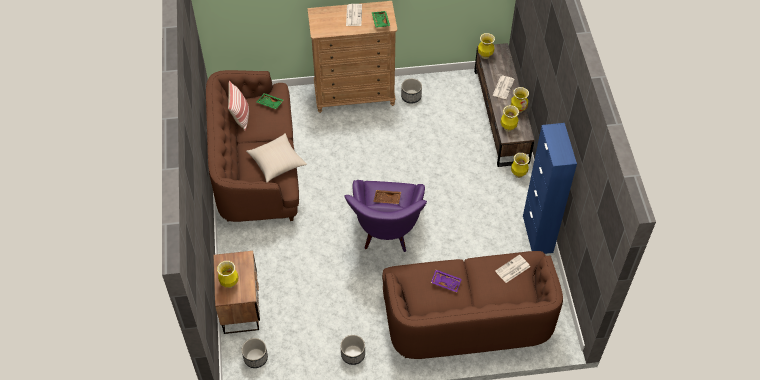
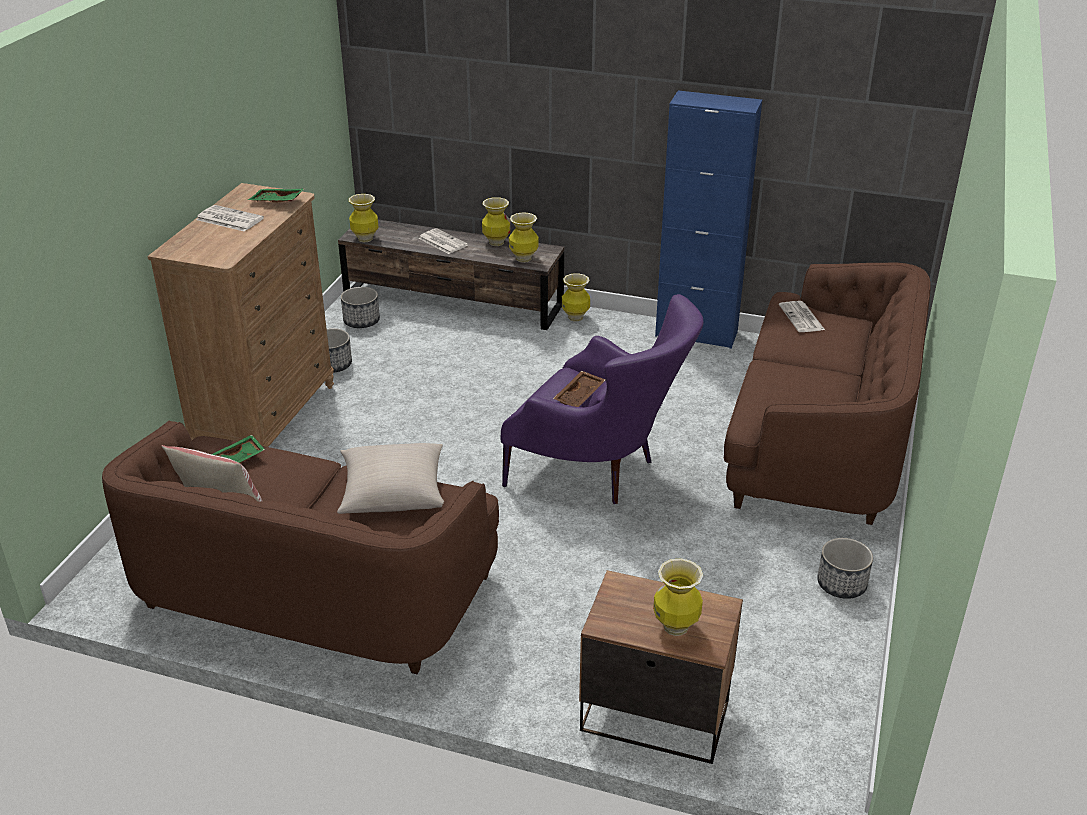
camera: 65 degrees left, 20 degrees down
planter [242,338,268,368] -> planter moved to [341,287,380,328]
purple tray [431,270,462,292] -> none

